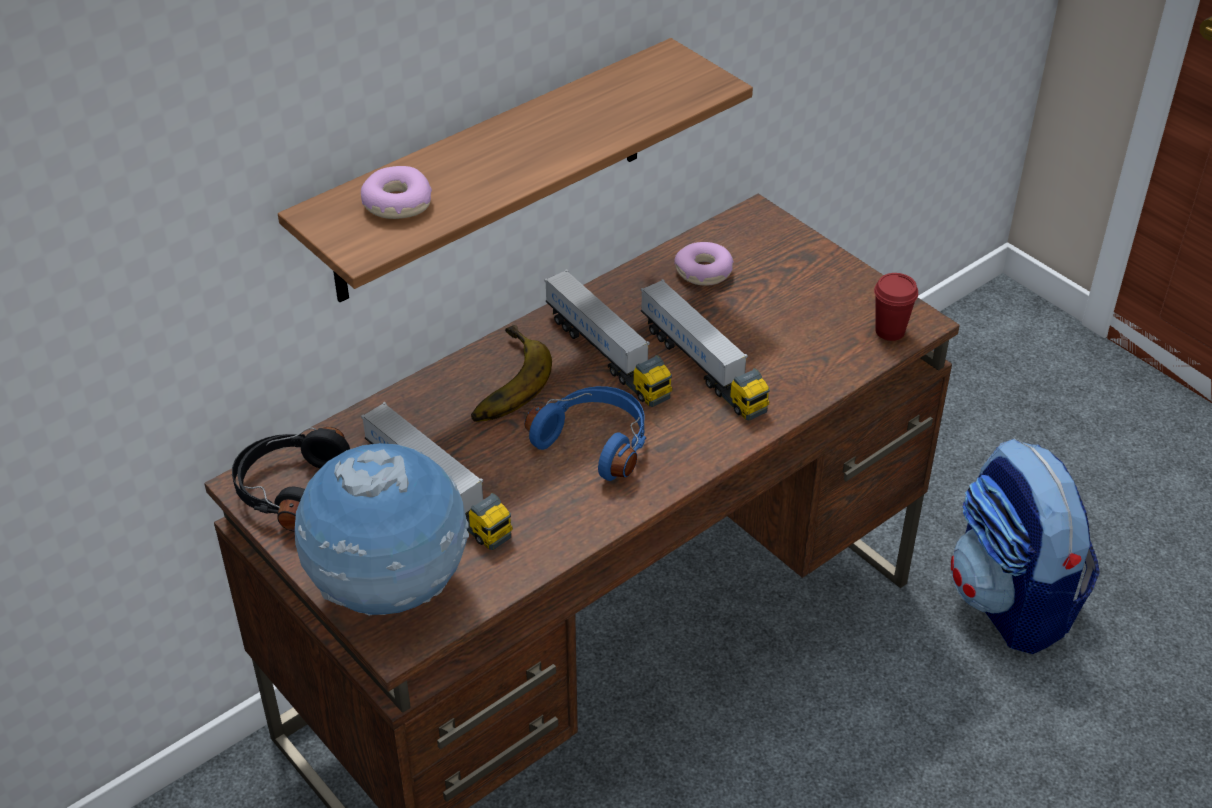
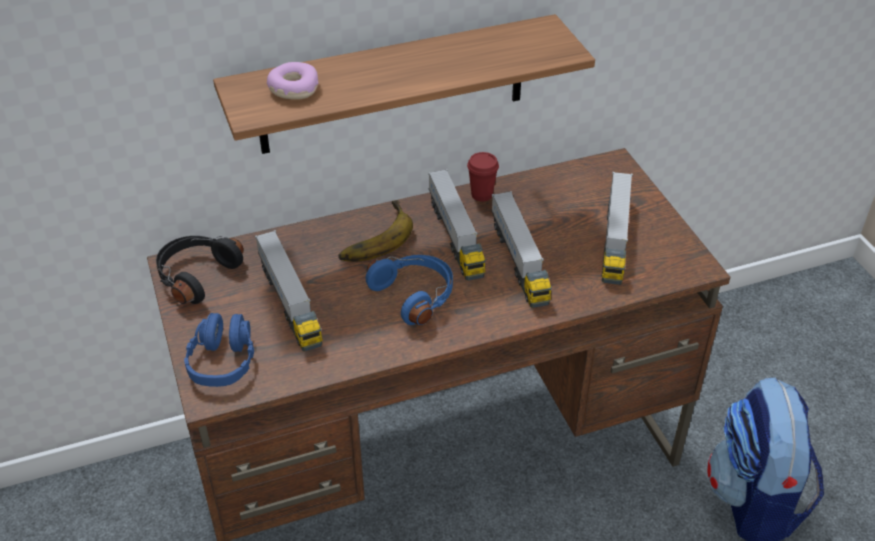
camera: 20 degrees right, 0 degrees up
globe [295,443,469,616] -> blue headphones [184,313,254,387]
donut [674,242,734,286] -> none
red cup [874,273,918,341] -> red cup moved to [467,152,499,201]
none -> toy truck [602,172,633,285]

